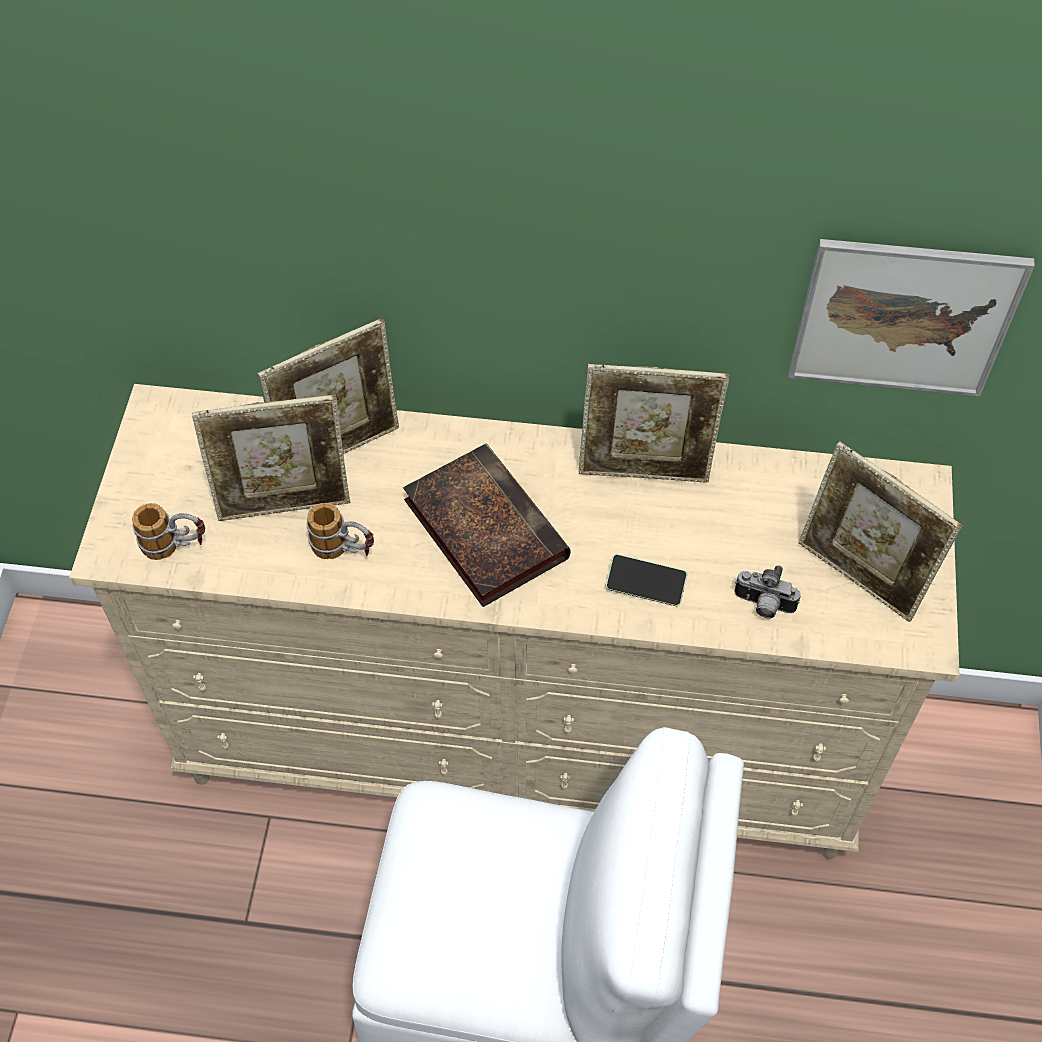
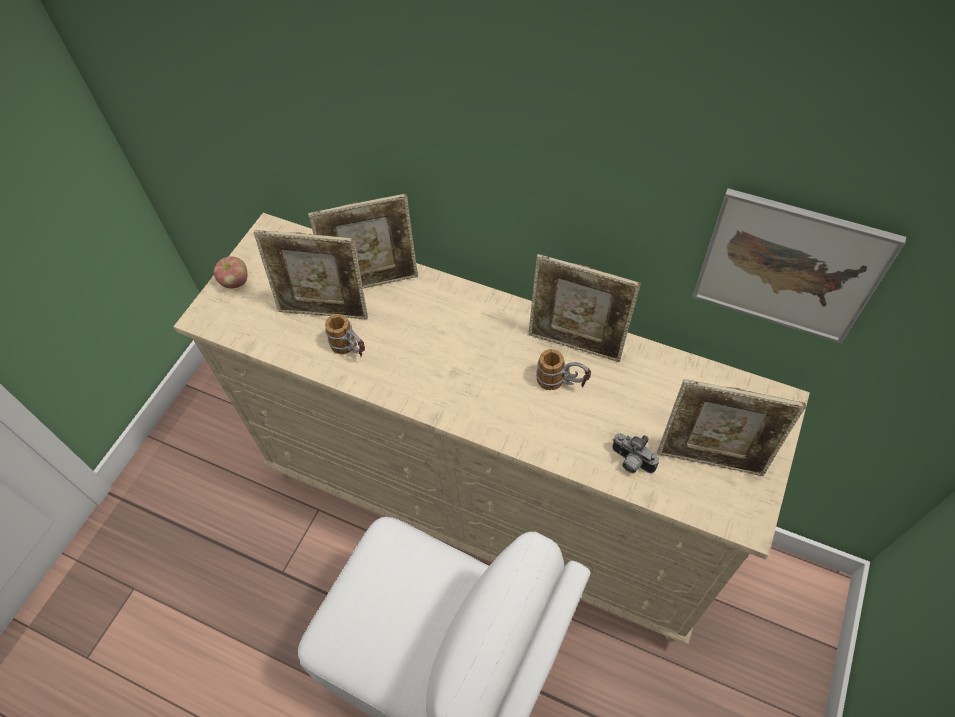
camera: 20 degrees right, 0 degrees up
mug [132,503,205,560] -> mug moved to [536,349,591,390]
book [403,444,570,607] -> none
phone [606,554,687,606] -> none
picture frame [799,441,962,622] -> picture frame turned 45 degrees counterclockwise [657,379,806,476]
none -> apple [214,256,247,288]

